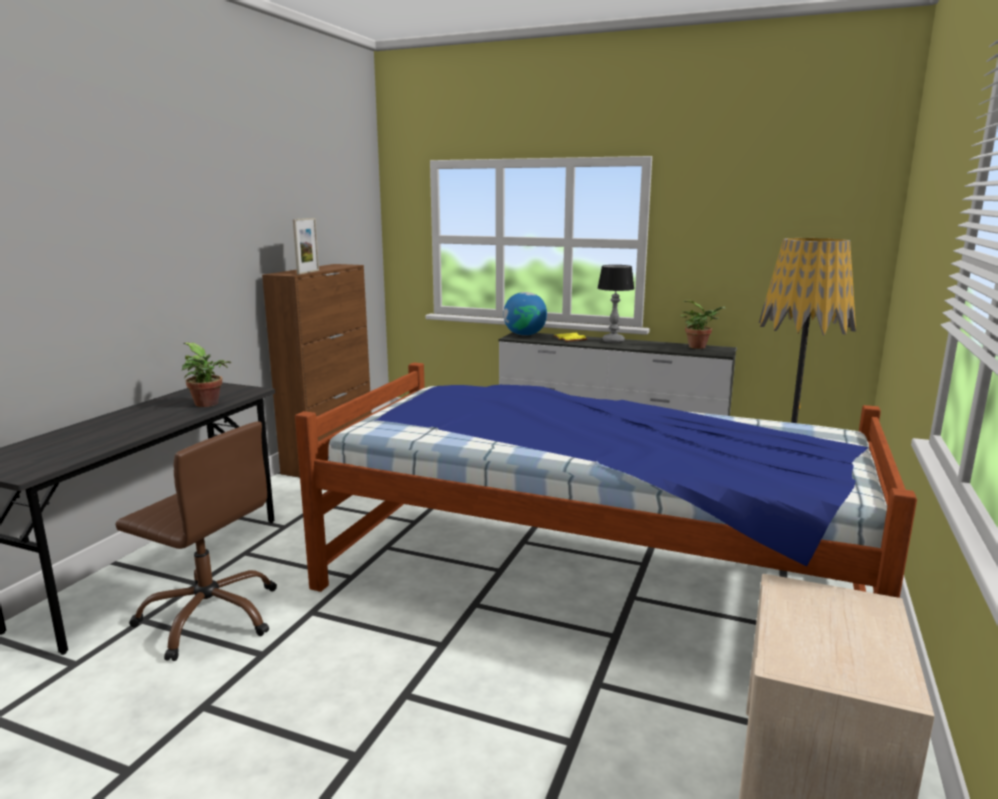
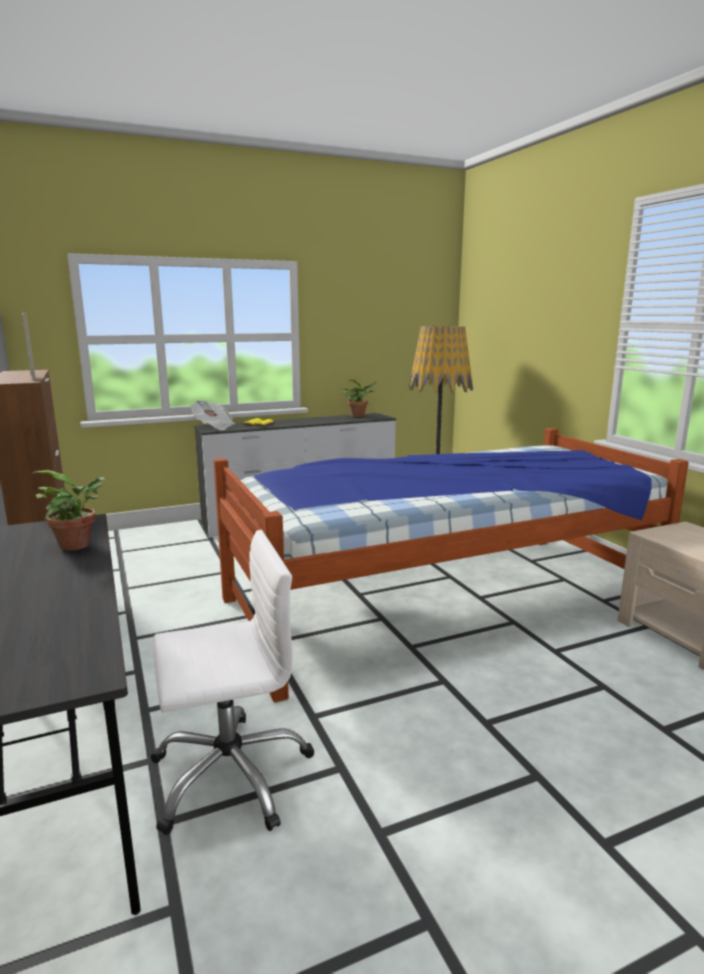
camera: 45 degrees left, 0 degrees up
brown office chair [115,421,277,661] -> white office chair [151,530,315,835]
globe [504,292,547,336] -> newspaper [190,400,235,430]
table lamp [597,265,634,343] -> none

